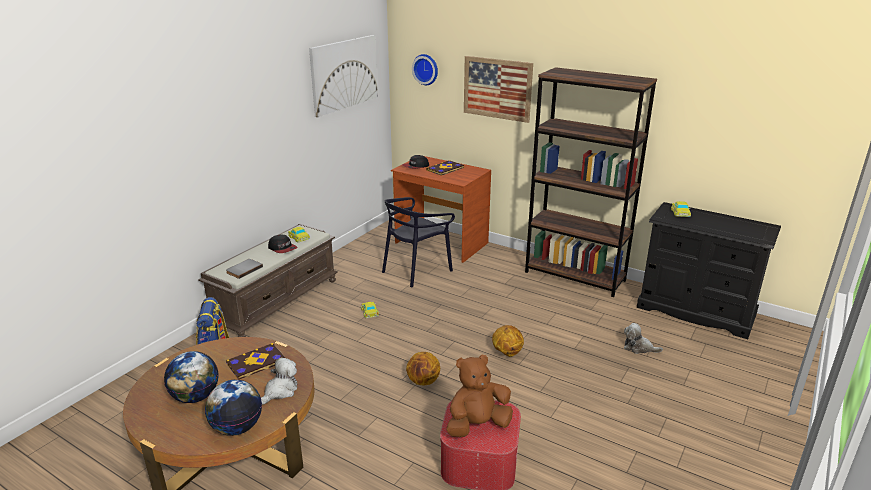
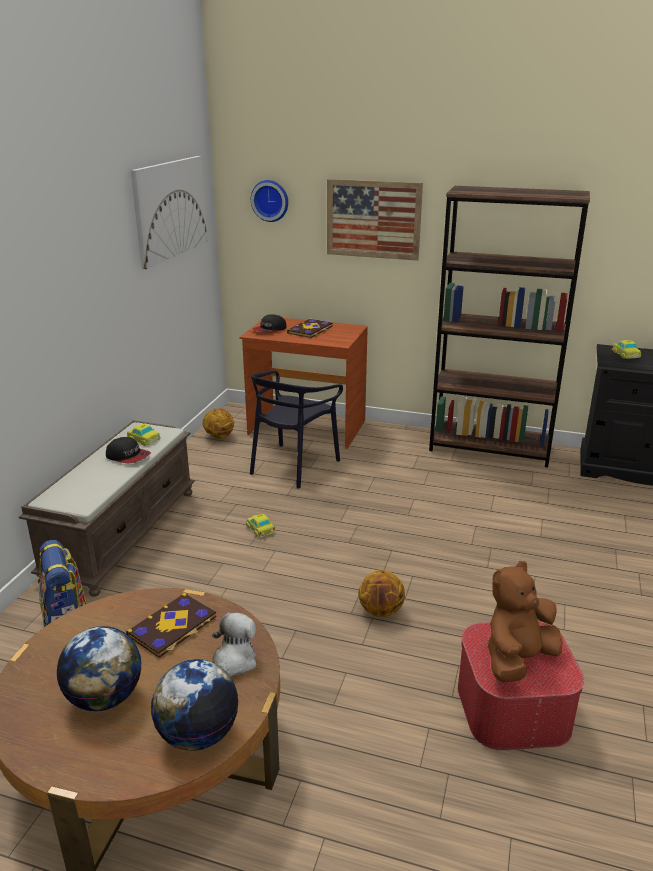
camera: 15 degrees left, 0 degrees up
grey book [226,259,263,279] -> none
basketball [492,325,524,357] -> basketball moved to [203,408,234,439]
plush toy [624,323,663,354] -> none

